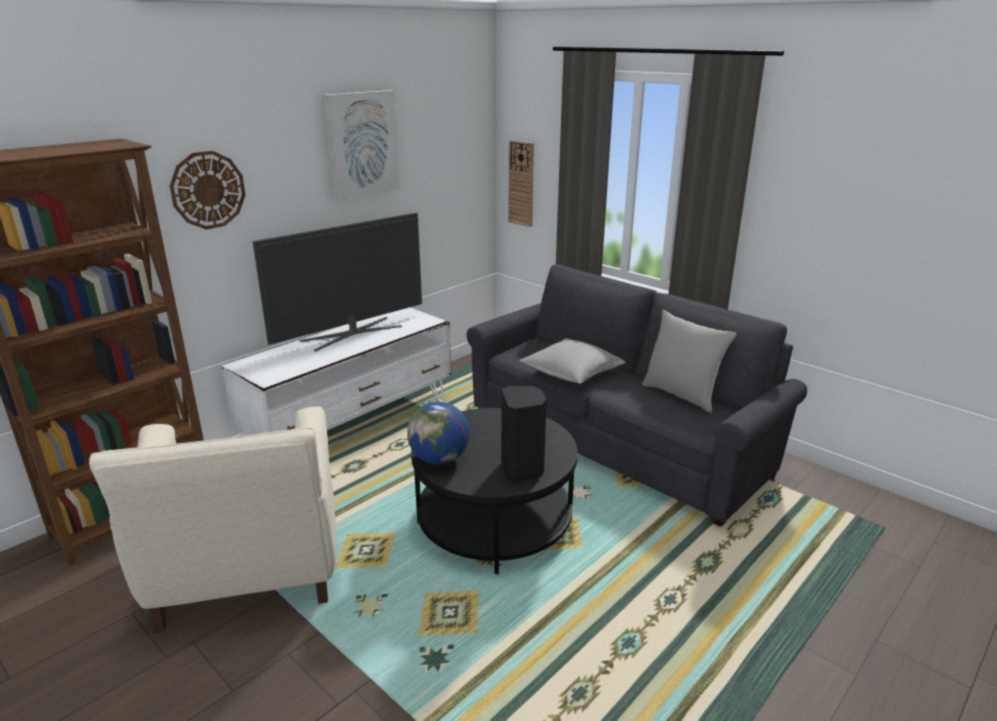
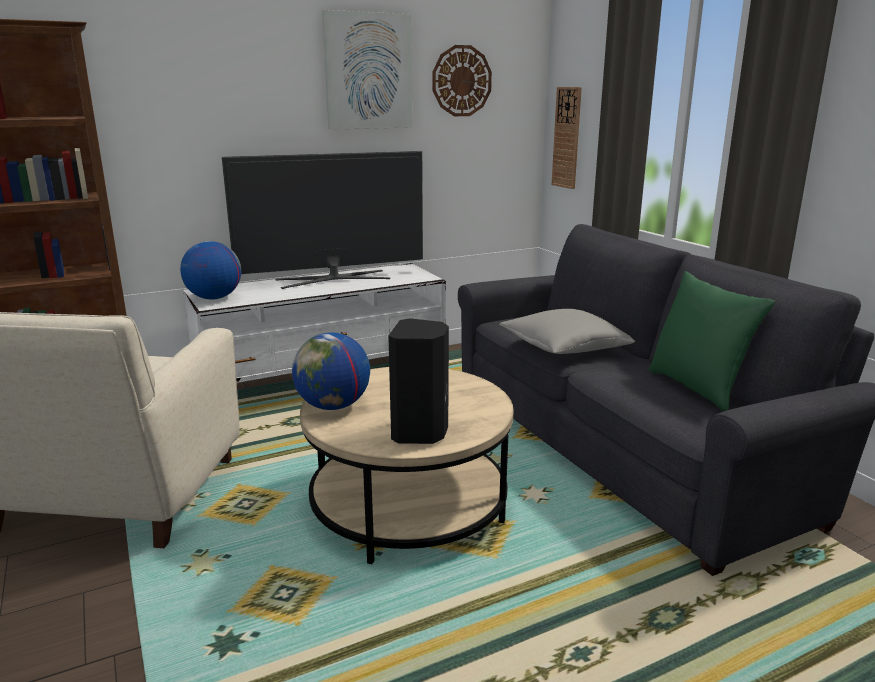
camera: 20 degrees right, 5 degrees down
wall clock [170,151,245,230] -> wall clock moved to [433,45,492,116]
black coffee table [411,408,578,574] -> beige coffee table [300,367,514,564]
grey pillow [642,310,737,413] -> green pillow [649,271,775,411]
none -> globe [180,241,241,300]

